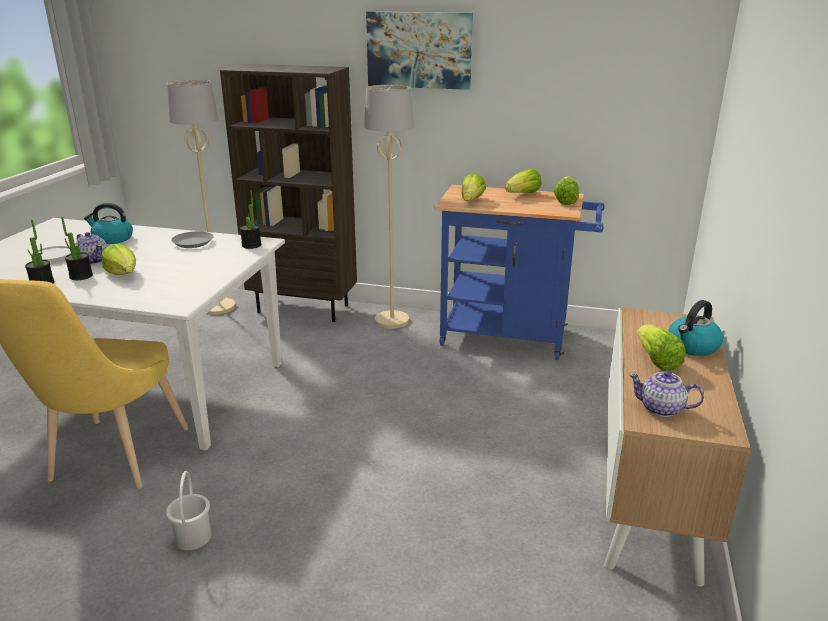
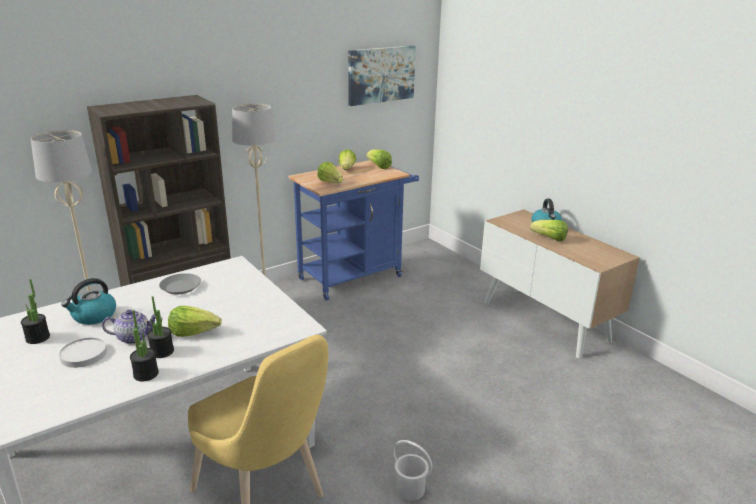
camera: 50 degrees left, 0 degrees up
potted plant [240,190,262,249] -> potted plant moved to [21,279,50,344]
picture [366,12,473,90] -> picture moved to [348,45,416,106]
teapot [628,371,704,417] -> none

